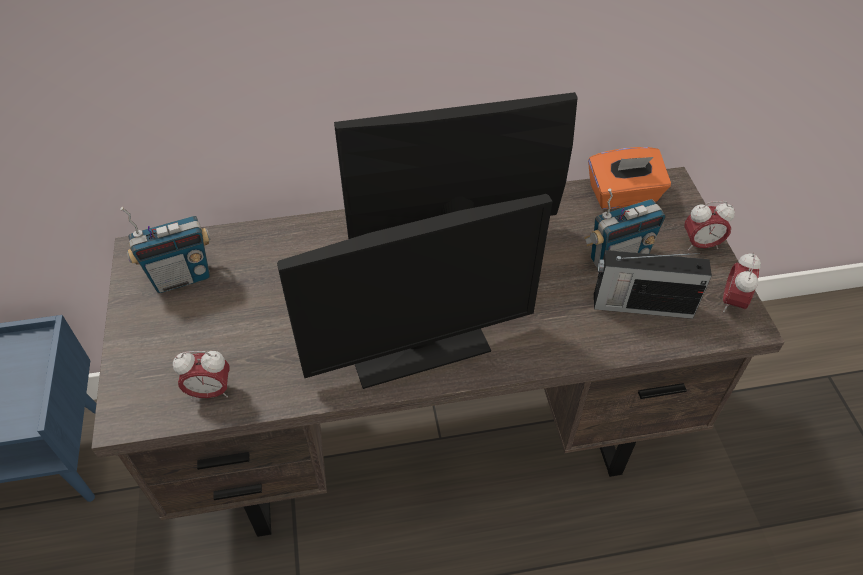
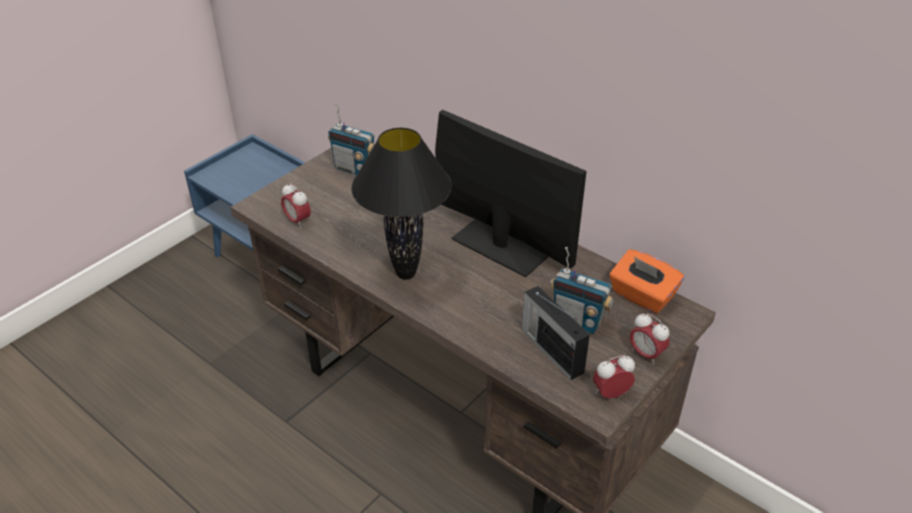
camera: 50 degrees right, 10 degrees down
monitor [277,194,553,389] -> black table lamp [352,128,452,280]

